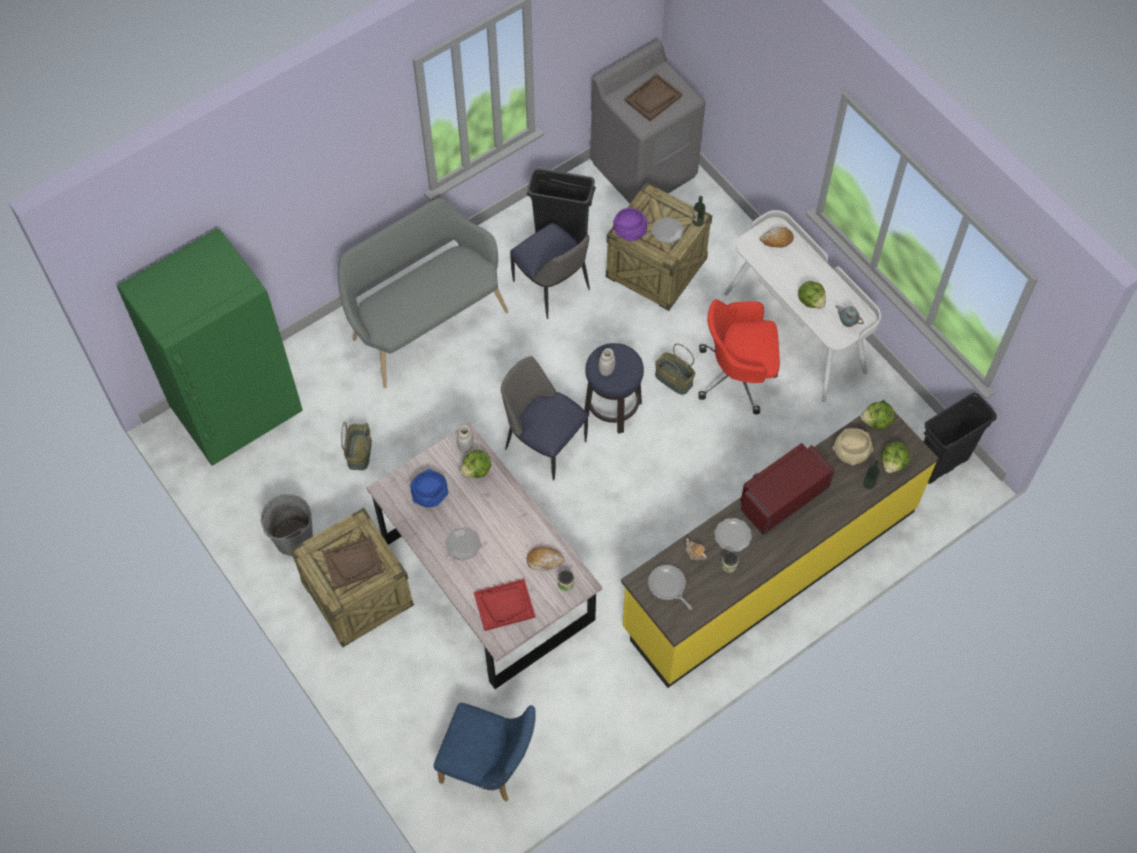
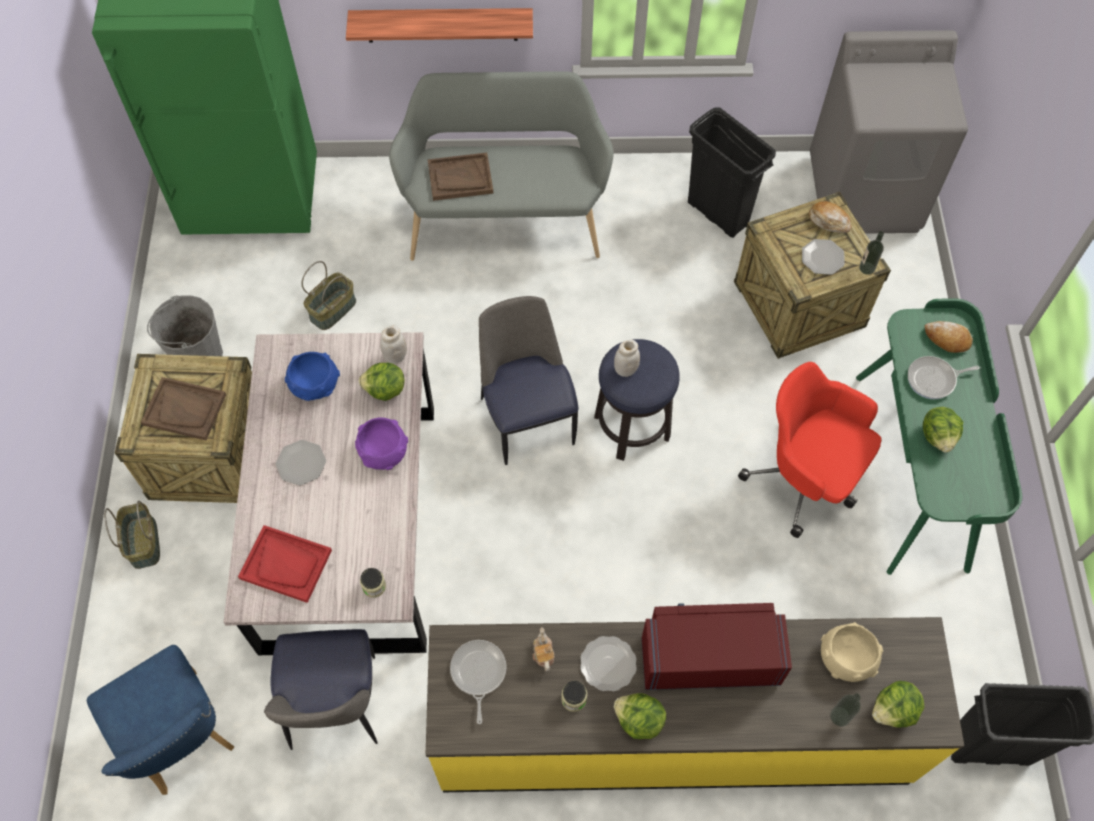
camera: 35 degrees right, 0 degrees up
chair [510,223,590,319] -> chair moved to [264,629,377,750]
bread [527,547,565,571] -> bread moved to [809,201,851,233]
purple bowl [613,207,648,241] -> purple bowl moved to [355,418,408,470]
brown tray [625,73,682,121] -> brown tray moved to [428,153,493,201]
basket [655,344,695,395] -> basket moved to [104,501,160,569]
white desk [723,210,881,402] -> green desk [856,298,1022,575]
teapot [836,306,864,327] -> none
lettuce [861,402,894,430] -> lettuce moved to [614,693,666,739]
none -> shelf [346,8,533,43]
none -> frying pan [908,356,980,399]

